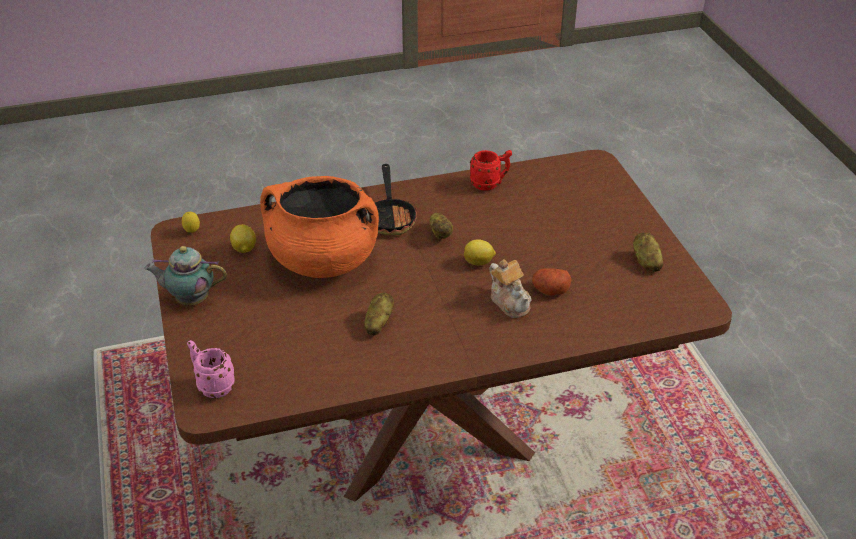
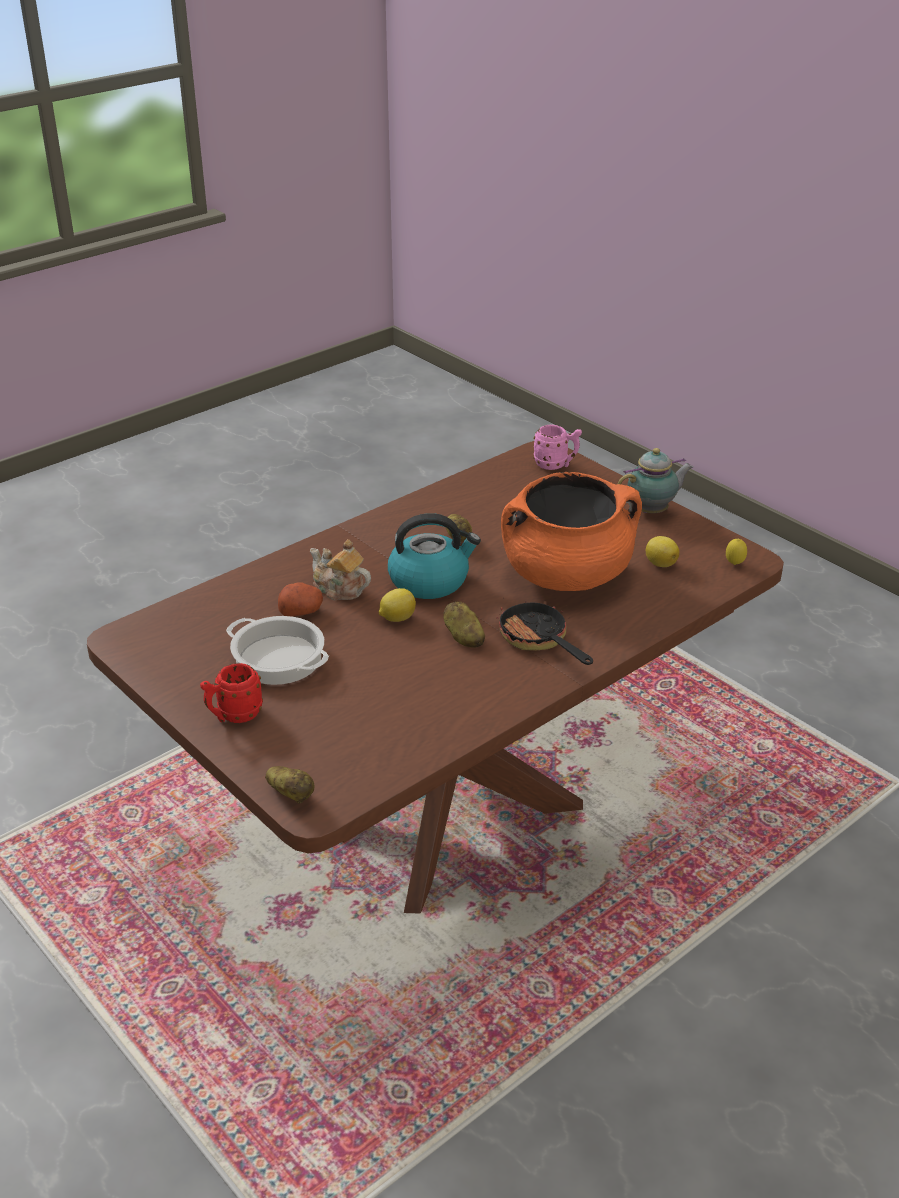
camera: 155 degrees right, 5 degrees down
red mug [470,150,512,190] -> red mug moved to [200,663,263,723]
potato [633,232,663,272] -> potato moved to [265,766,314,804]
none -> cooking pot [226,616,329,685]
none -> kettle [388,513,481,599]

